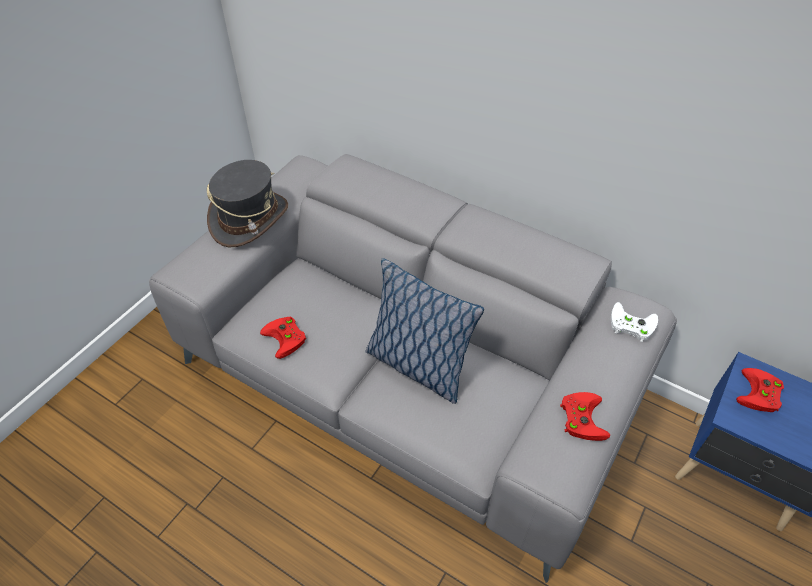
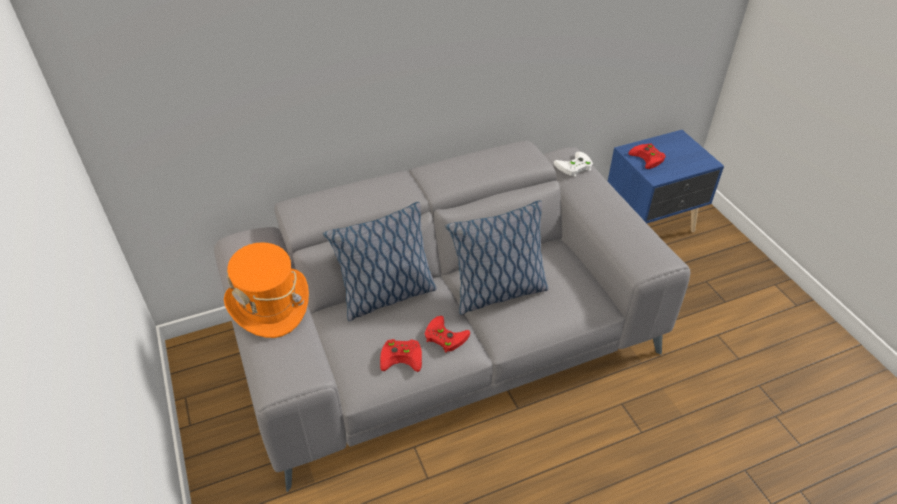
camera: 55 degrees left, 5 degrees down
grey hat [207,160,288,247] -> orange hat [224,242,309,338]
red game controller [560,392,610,441] -> red game controller moved to [425,316,470,353]
none -> pillow [323,202,437,321]

